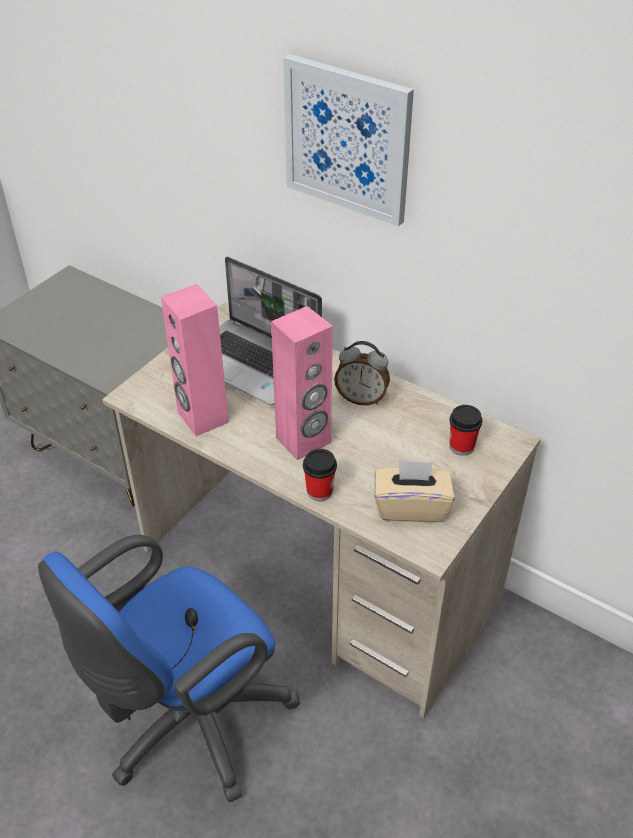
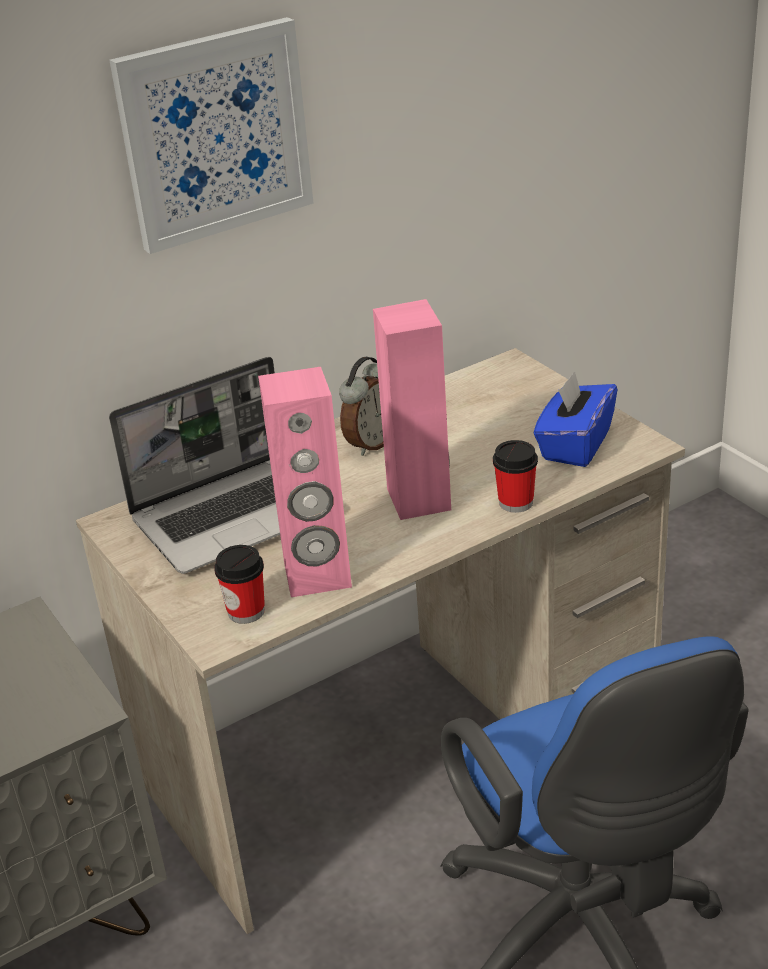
camera: 65 degrees left, 10 degrees down
beige tissue box [375,460,454,522] -> blue tissue box [534,371,617,467]
cup [449,405,482,456] -> cup moved to [214,545,265,624]

